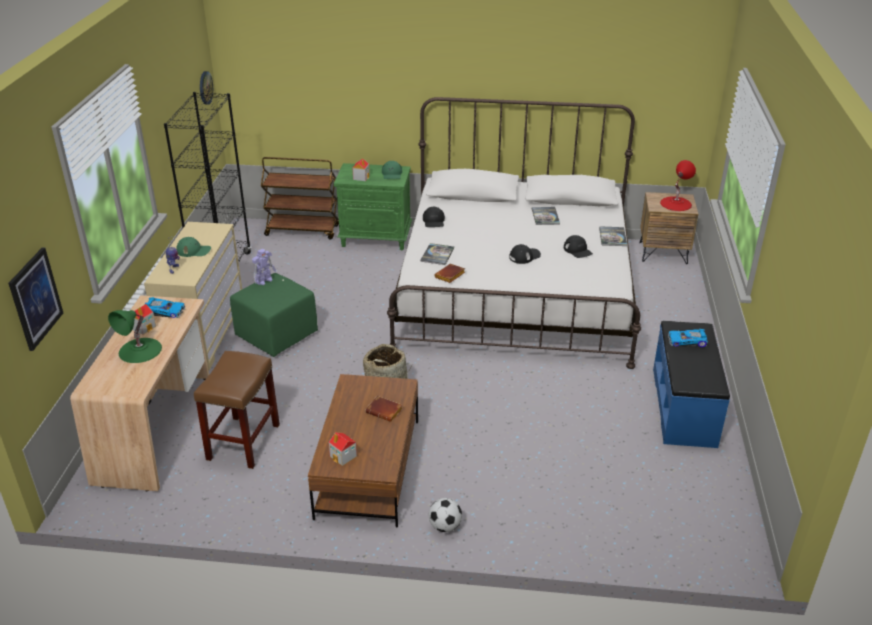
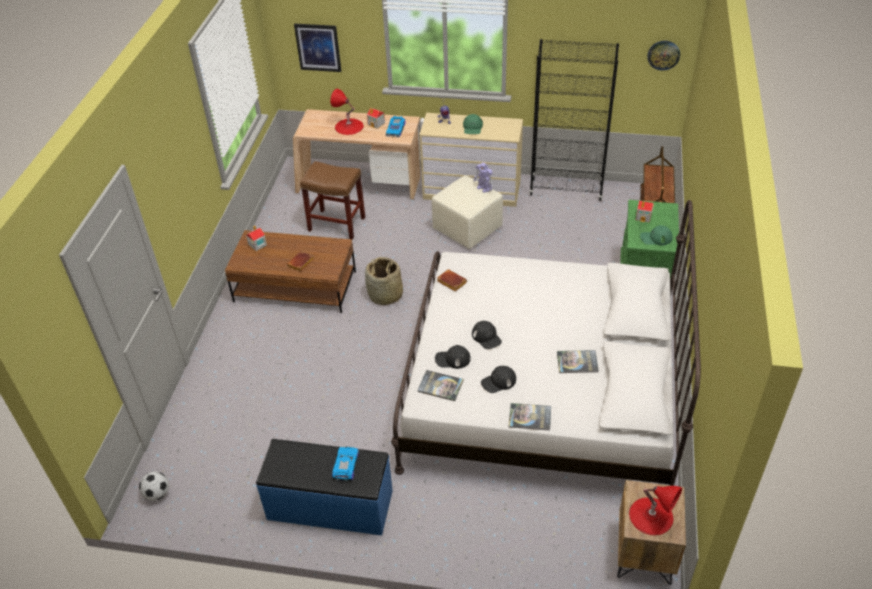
camera: 95 degrees right, 10 degrees up
green table lamp [108,310,162,363] -> red table lamp [330,89,364,135]
green ottoman [230,273,318,357] -> beige ottoman [432,175,503,249]
book [420,243,454,265] -> book moved to [417,370,464,401]
black cap [423,207,445,227] -> black cap moved to [435,345,471,369]
football [429,498,462,532] -> football moved to [139,472,169,501]

